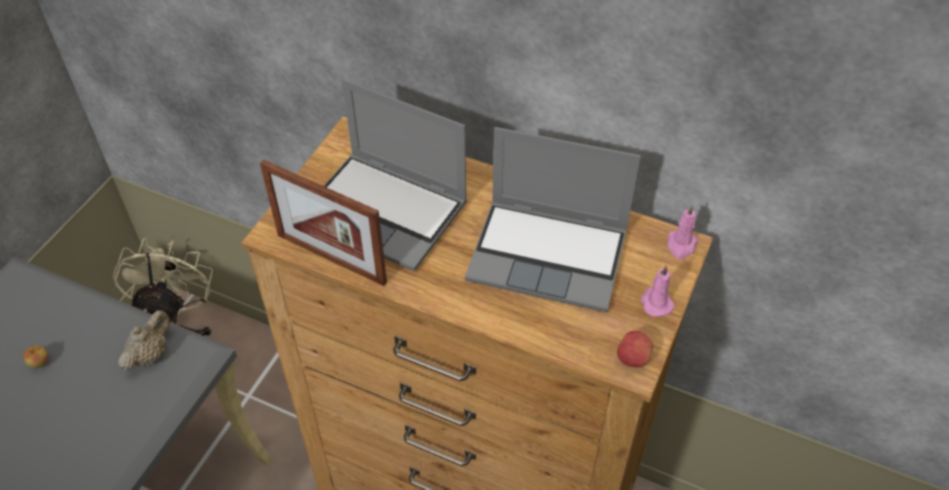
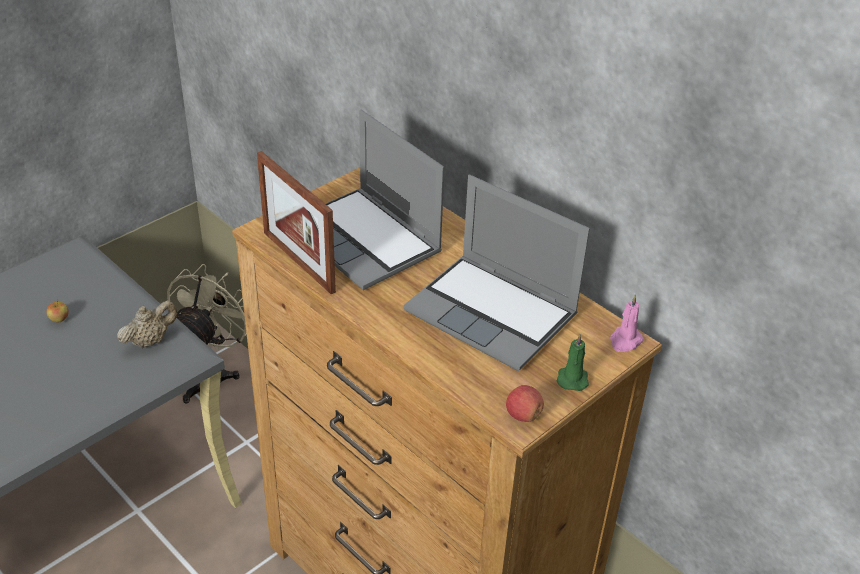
camera: 20 degrees right, 10 degrees down
pink candle [641,265,675,317] -> green candle [557,334,589,391]

